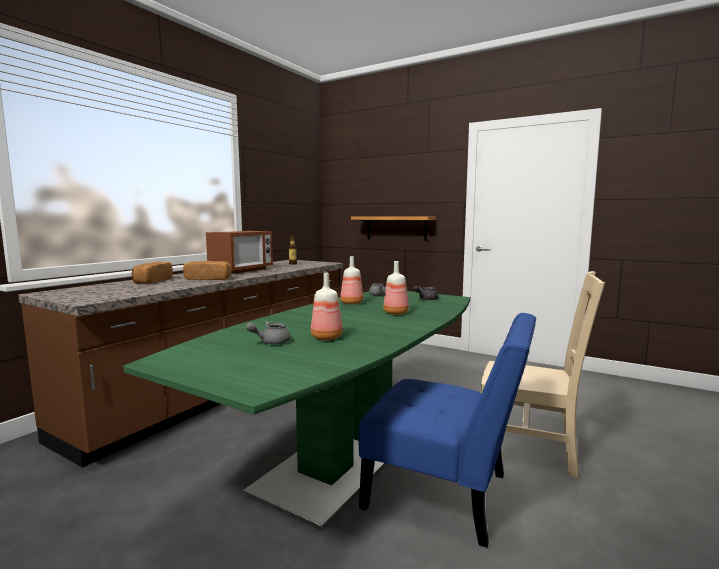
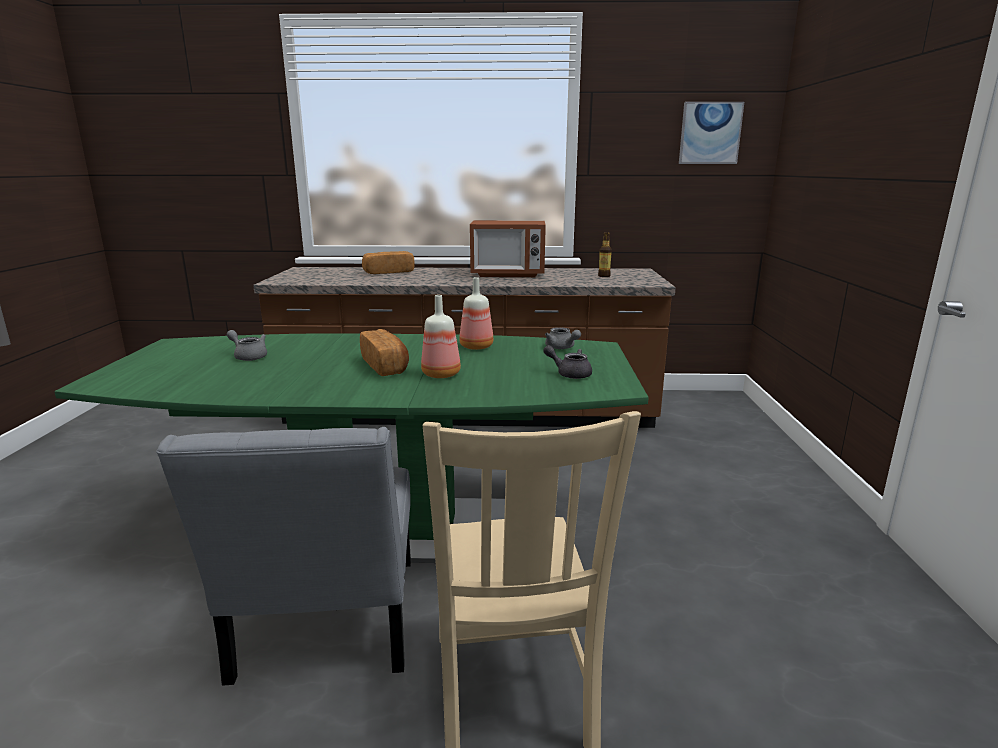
camera: 60 degrees right, 10 degrees up
bread [183,261,232,280] -> bread moved to [360,329,409,376]
bottle [311,273,343,340] -> none
shelf [351,216,436,241] -> none
blue chair [358,313,536,548] -> grey chair [156,427,411,686]
none -> picture [679,102,744,164]

